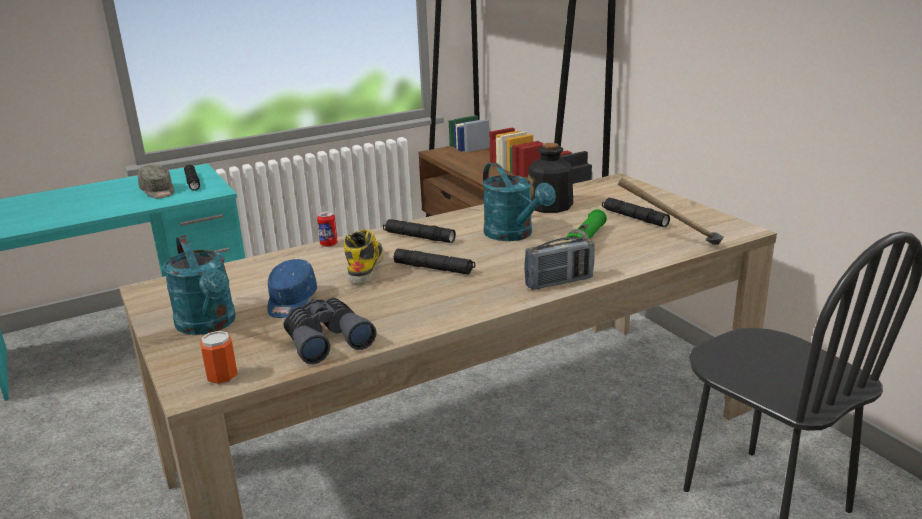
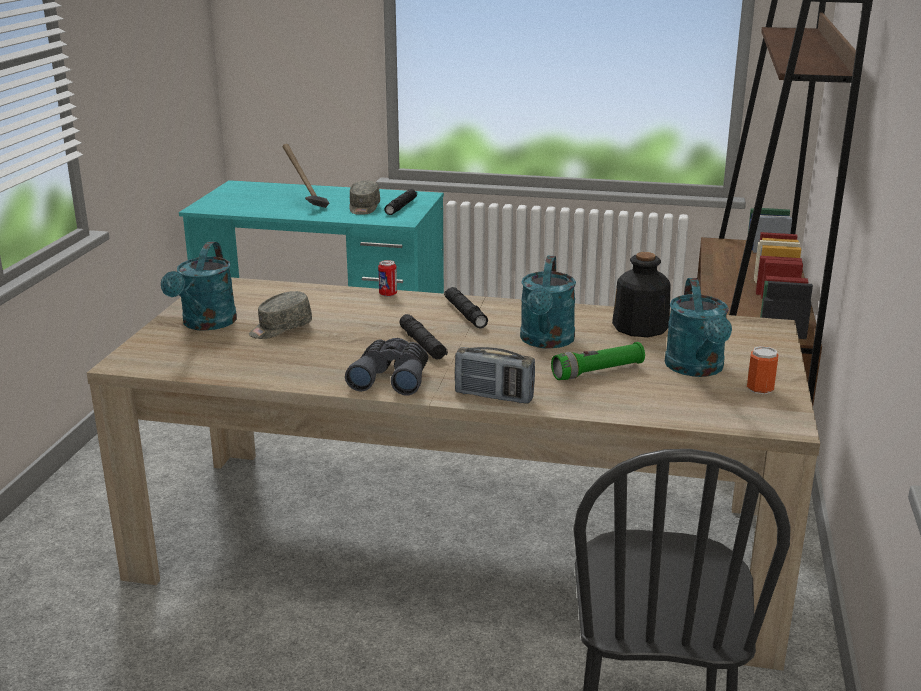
camera: 40 degrees right, 0 degrees up
can [200,331,238,385] -> can moved to [747,346,778,394]
blue cap [267,259,317,318] -> grey cap [249,291,312,339]
grey binoculars [283,298,376,364] -> grey binoculars moved to [345,338,428,396]
boot [344,229,384,284] -> none
black flashlight [602,198,670,227] -> turquoise watering can [665,278,732,377]
hammer [618,177,724,245] -> hammer moved to [282,144,329,208]

